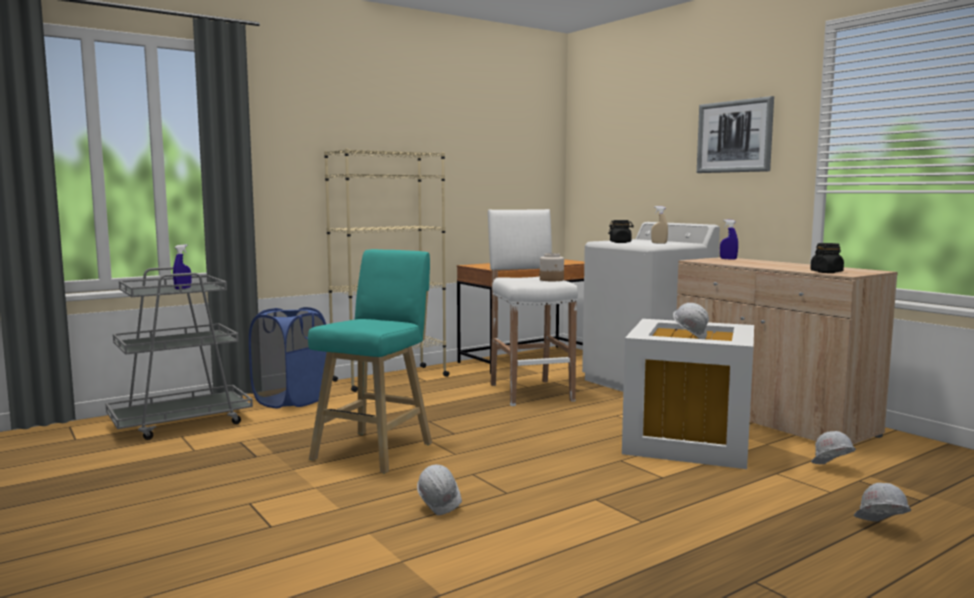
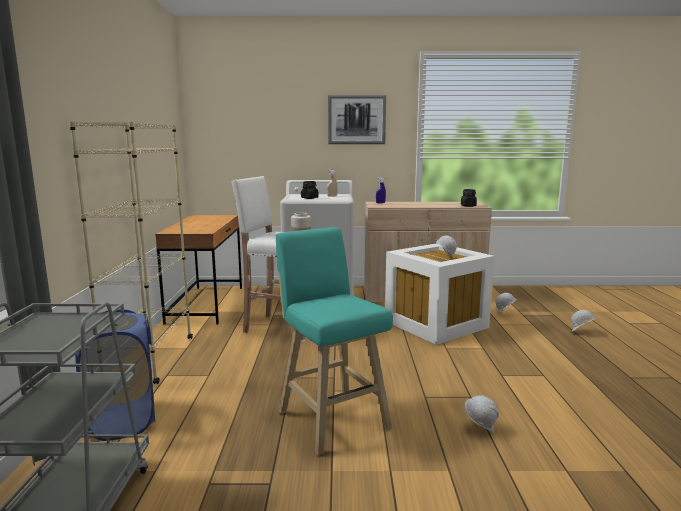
camera: 55 degrees left, 5 degrees up
blue spray bottle [173,244,192,289] -> none

